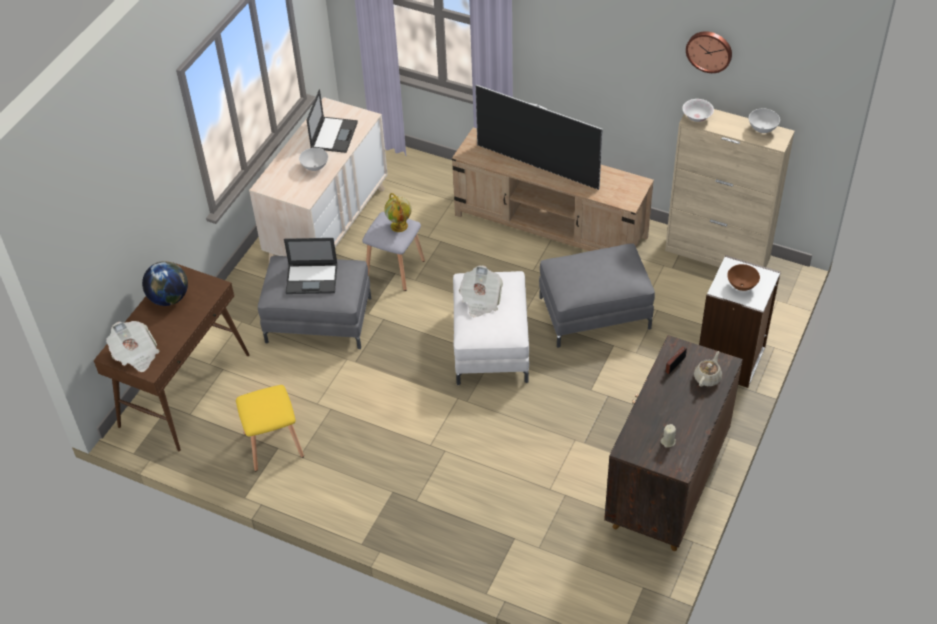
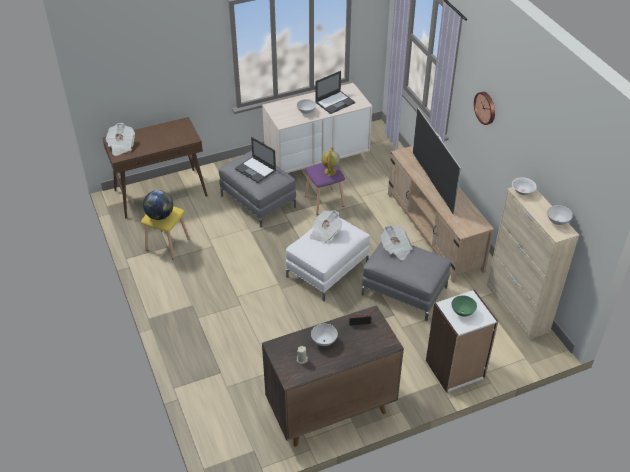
camera: 40 degrees right, 5 degrees down
globe [142,261,188,306] -> globe moved to [143,190,173,220]
grey stool [362,212,425,291] -> purple stool [304,163,345,215]
wall clock [686,31,732,73] -> wall clock moved to [474,92,495,125]
beige teapot [694,351,722,387] -> none
brown bowl [727,264,760,291] -> green bowl [451,295,477,317]
none -> white bowl [311,324,338,346]
none -> newspaper [381,225,413,260]

